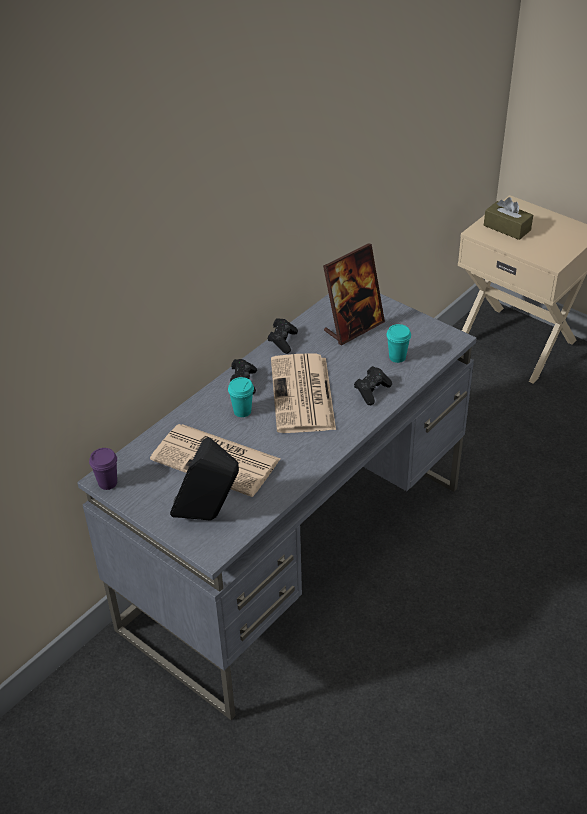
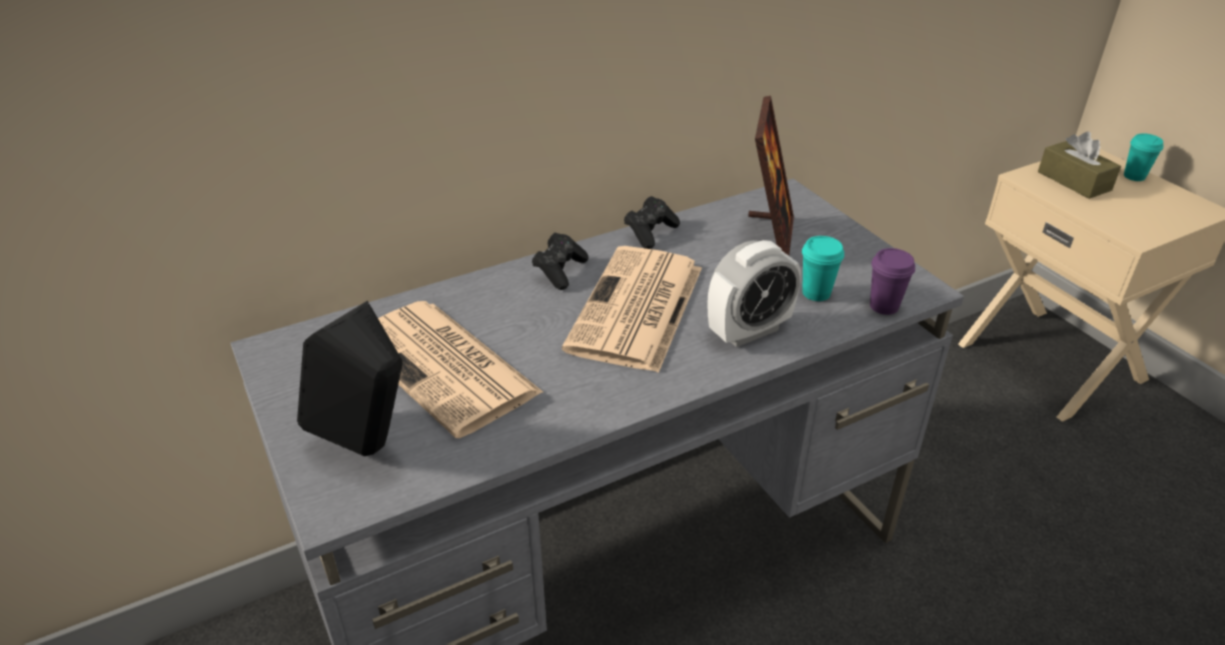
camera: 20 degrees right, 5 degrees down
purple cup [89,448,117,490] -> purple cup moved to [870,248,915,315]
turquoise cup [228,377,254,417] -> turquoise cup moved to [1124,133,1164,181]
picture frame [323,243,385,346] -> picture frame turned 60 degrees counterclockwise [748,96,794,256]
black game controller [354,366,392,405] -> alarm clock [707,240,801,347]

